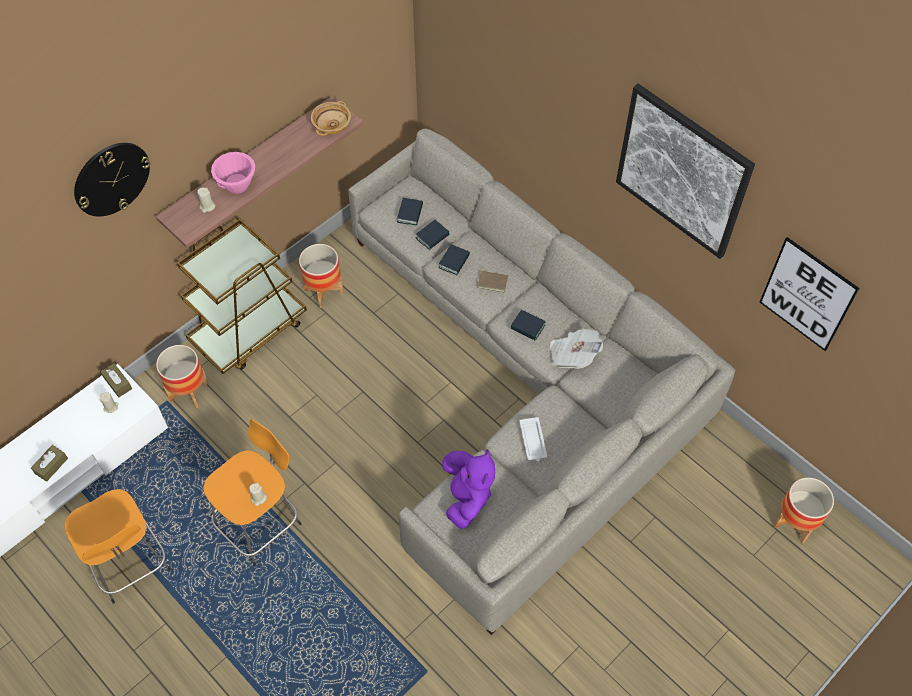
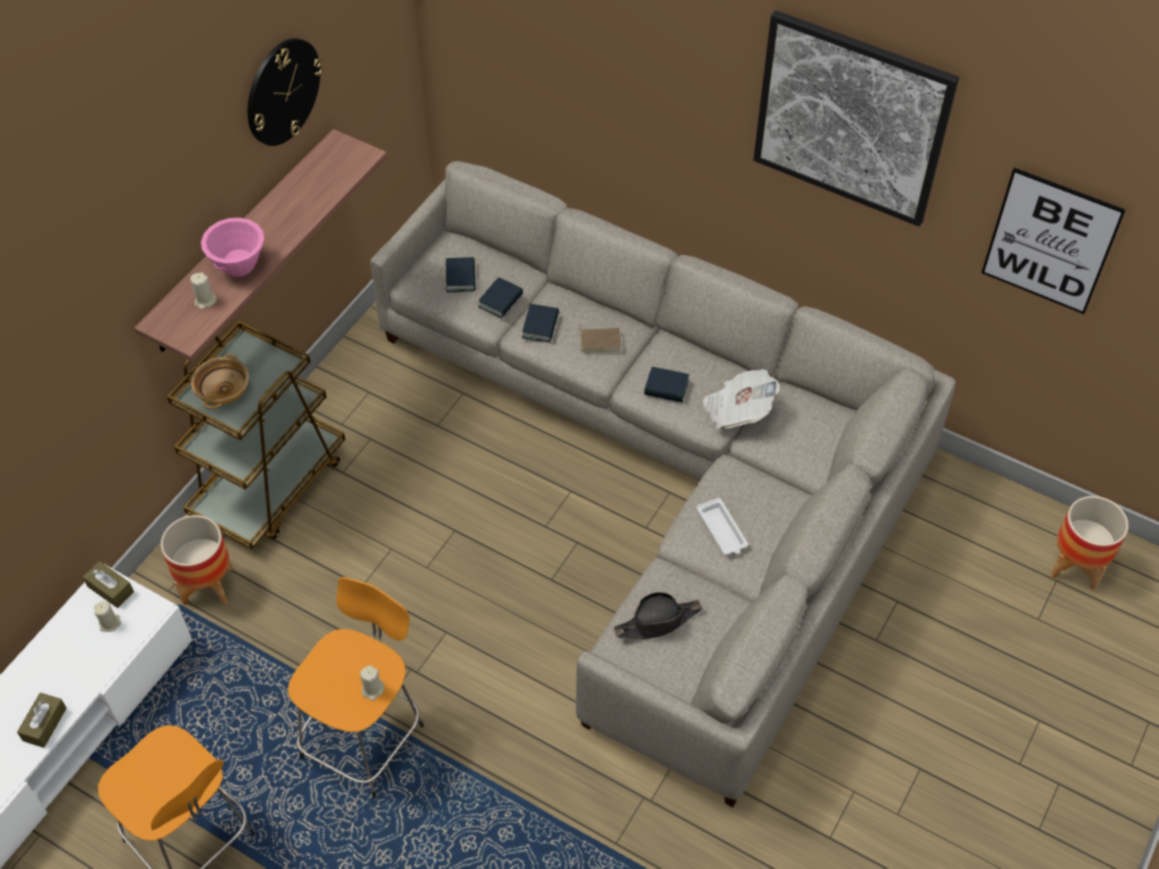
camera: 15 degrees left, 5 degrees down
wall clock [74,143,150,216] -> wall clock moved to [248,38,323,146]
planter [299,244,344,308] -> none
beige bowl [311,101,351,136] -> beige bowl moved to [191,354,249,409]
purple plush toy [442,449,495,529] -> black hat [614,592,703,639]

